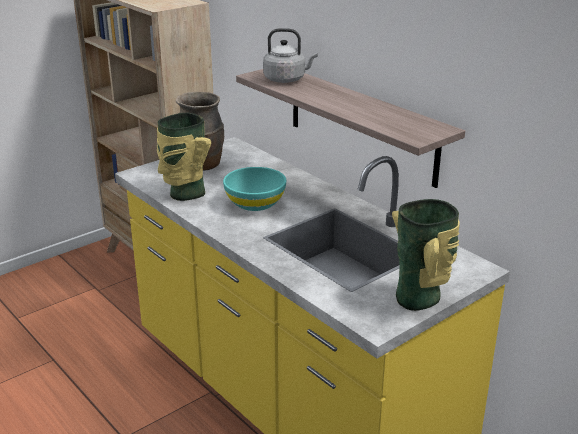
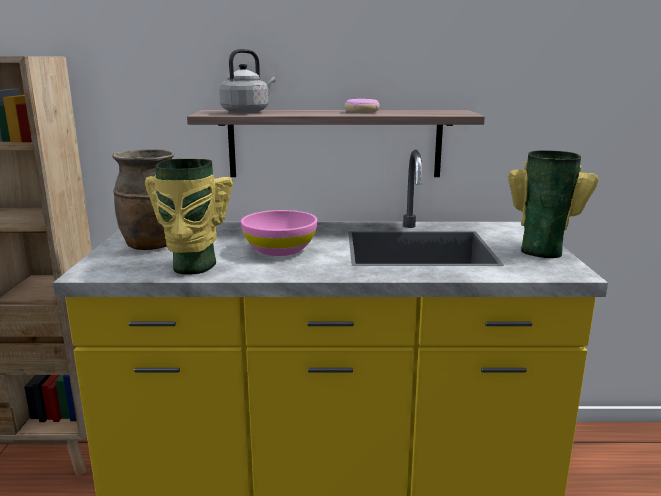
camera: 50 degrees left, 10 degrees down
turquoise bowl [223,167,286,211] -> pink bowl [241,210,317,256]
none -> donut [345,99,380,113]

